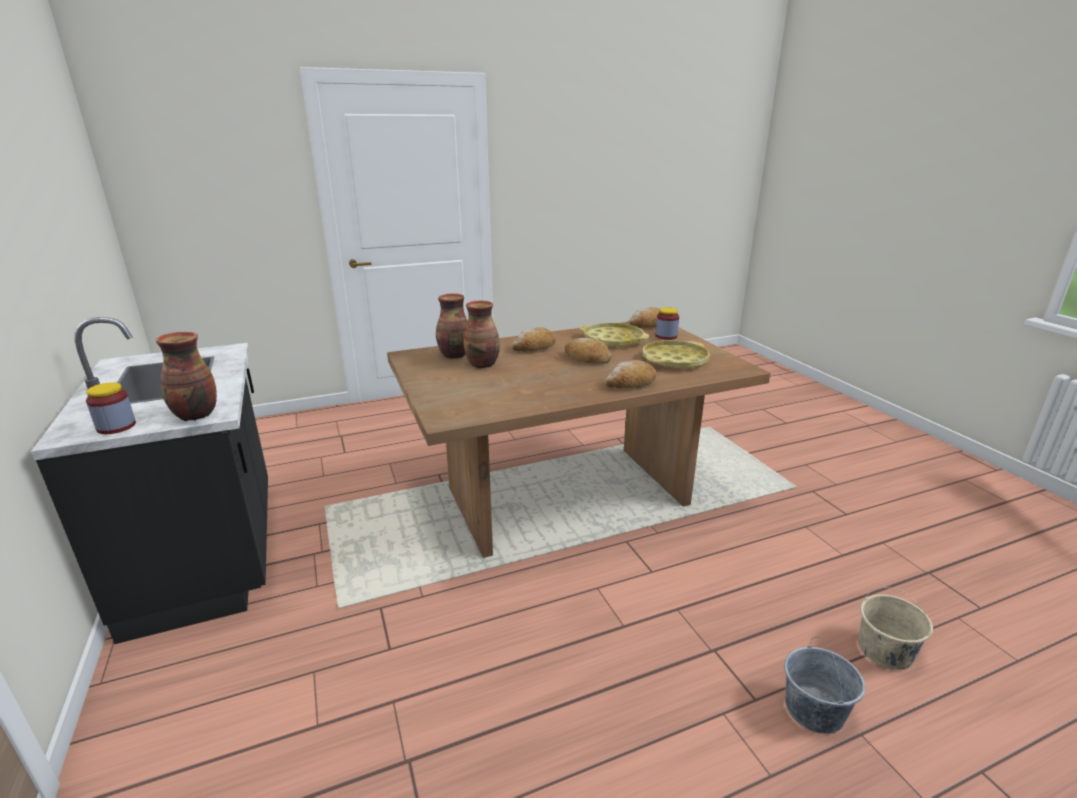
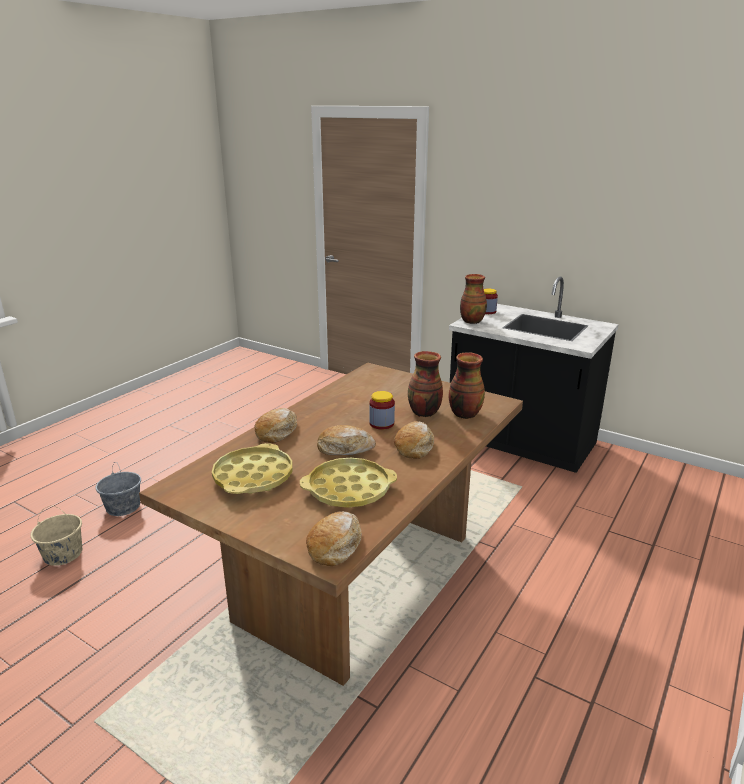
camera: 145 degrees right, 0 degrees up
jar [655,307,679,340] -> jar moved to [369,391,395,429]

